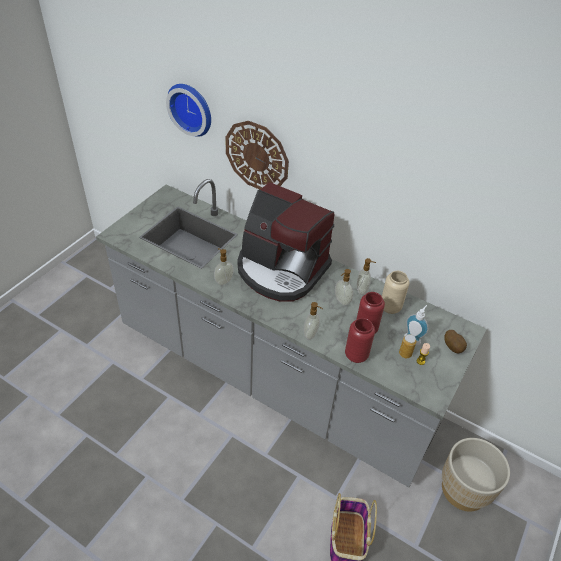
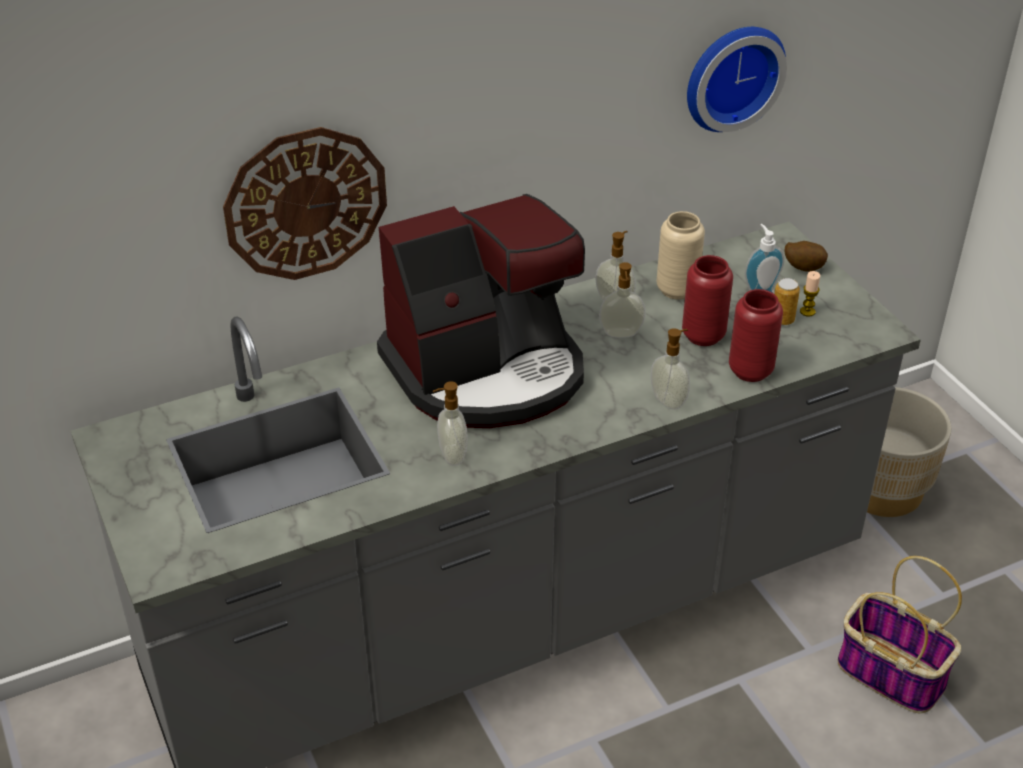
camera: 55 degrees left, 5 degrees down
wall clock [166,84,211,137] -> wall clock moved to [687,27,787,132]

